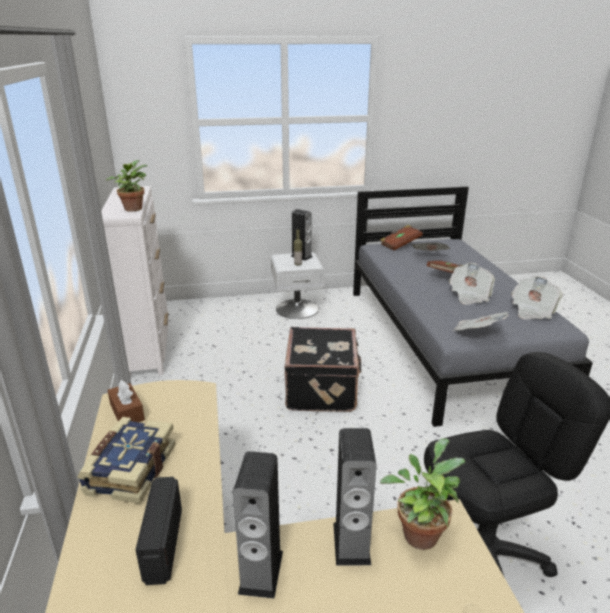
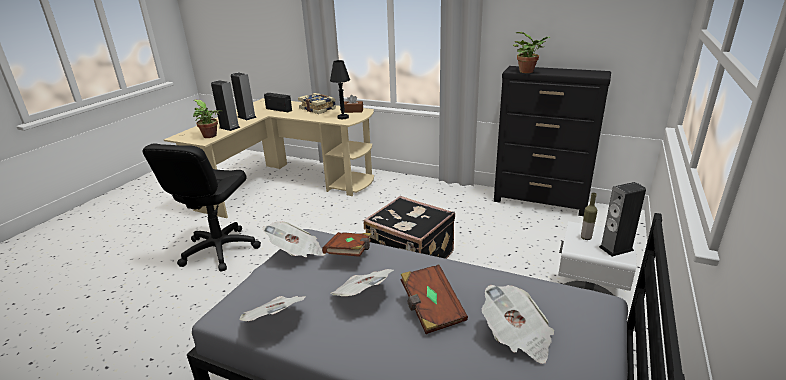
camera: 125 degrees right, 0 degrees up
white dresser [101,186,169,378] -> black dresser [494,66,611,216]
brown book [380,225,423,251] -> brown book moved to [322,232,371,257]
none -> black table lamp [330,60,350,119]

